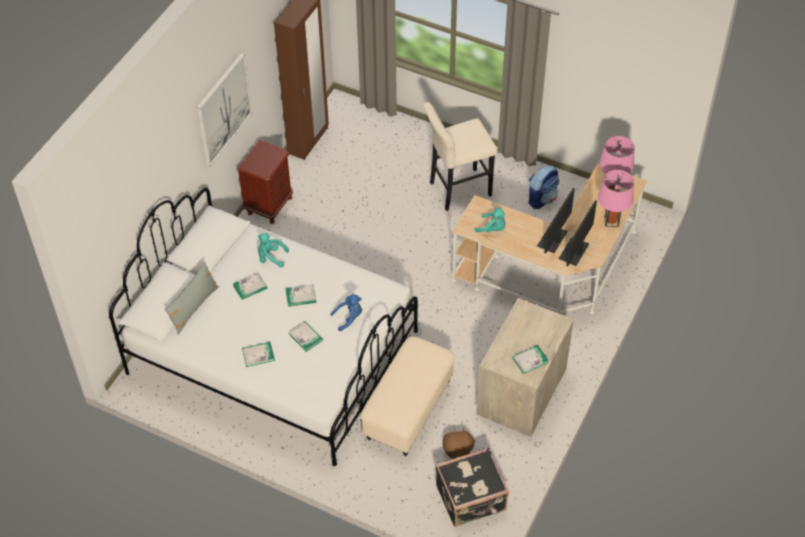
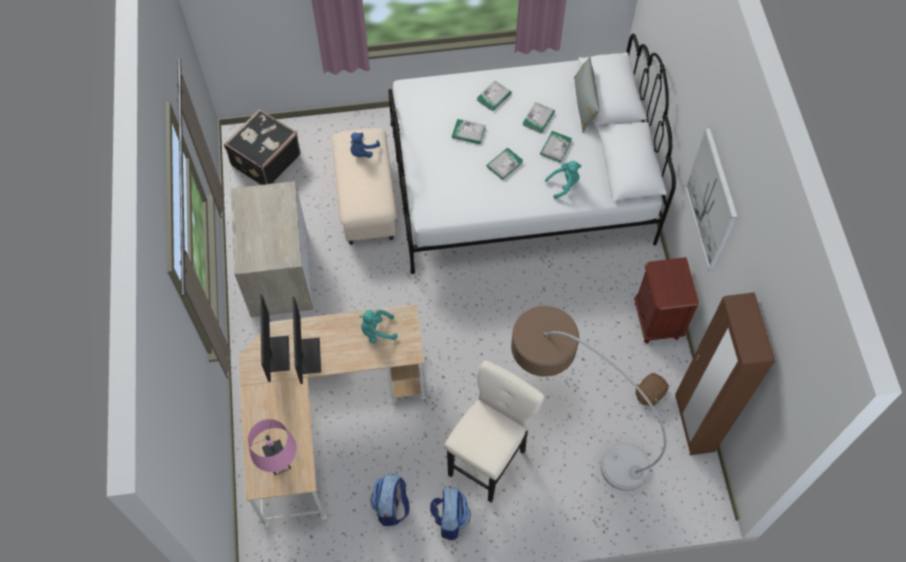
camera: 145 degrees right, 10 degrees up
blue plush toy [331,294,362,331] -> blue plush toy moved to [350,133,380,158]
brown plush toy [442,428,476,459] -> brown plush toy moved to [636,373,669,406]
book [512,345,549,374] -> book moved to [523,102,555,133]
pink table lamp [598,170,634,227] -> none
none -> backpack [430,486,471,540]
none -> floor lamp [511,306,667,491]

